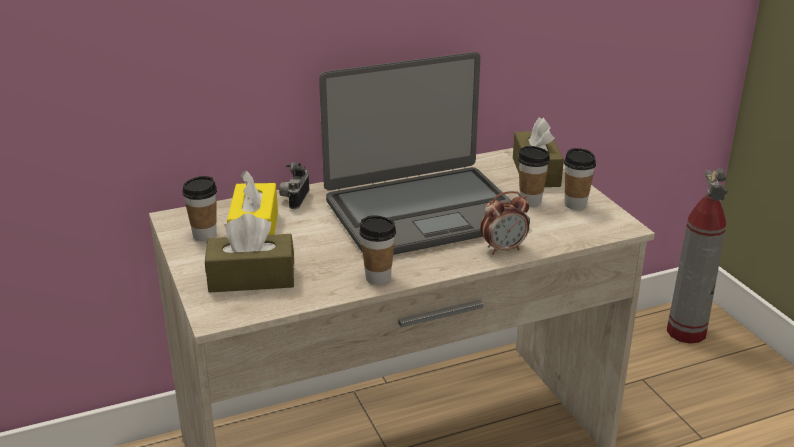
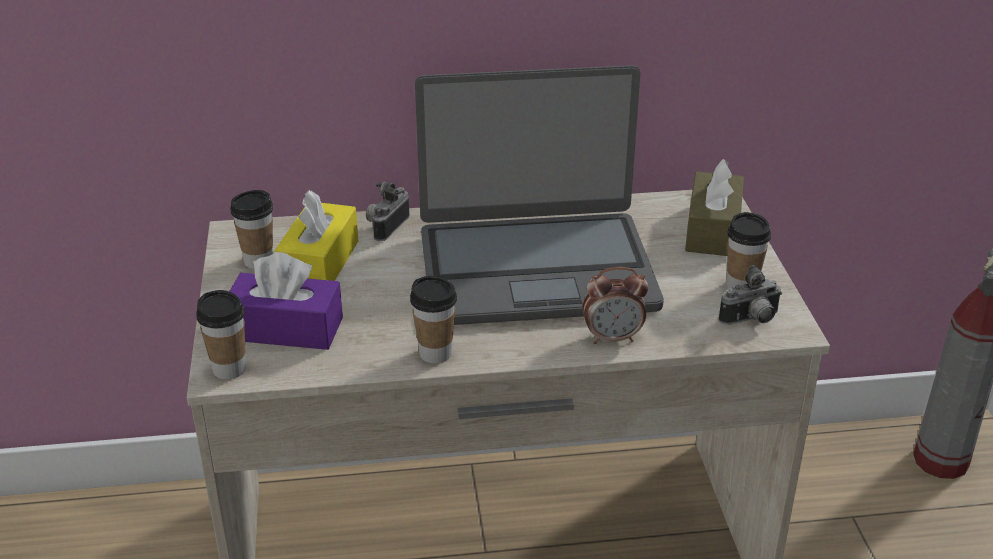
camera: 15 degrees right, 5 degrees up
brown tissue box [205,213,294,293] -> purple tissue box [229,252,343,350]
cup [518,146,550,206] -> cup moved to [196,290,246,380]
none -> camera [718,265,782,325]

